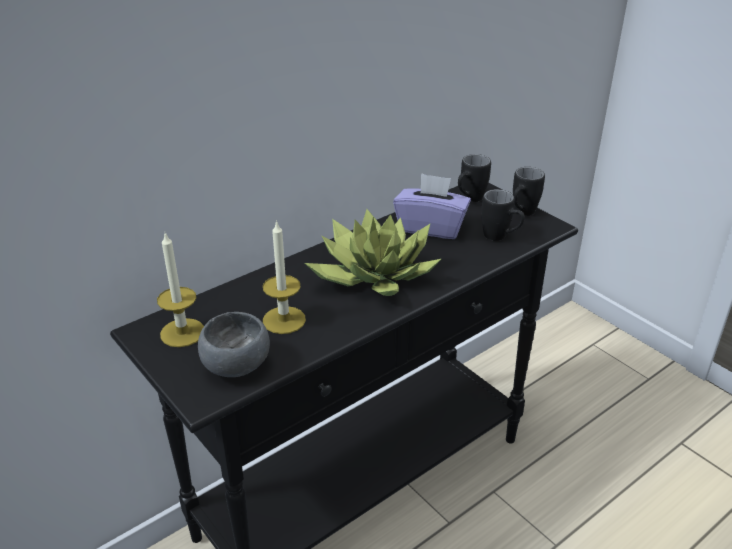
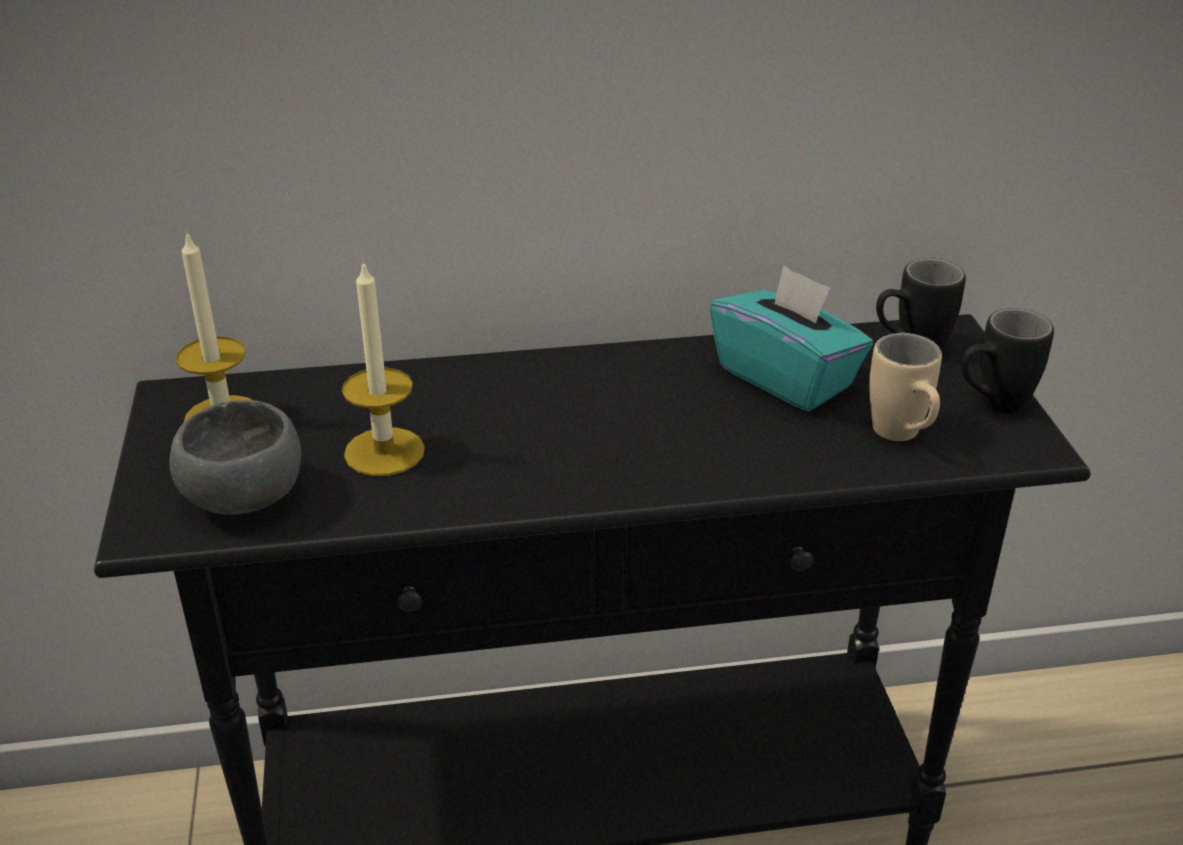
camera: 30 degrees right, 0 degrees up
potted plant [305,209,441,296] -> none
purple tissue box [393,173,471,239] -> turquoise tissue box [710,265,873,412]
black mug [481,189,525,241] -> beige mug [869,333,942,441]

